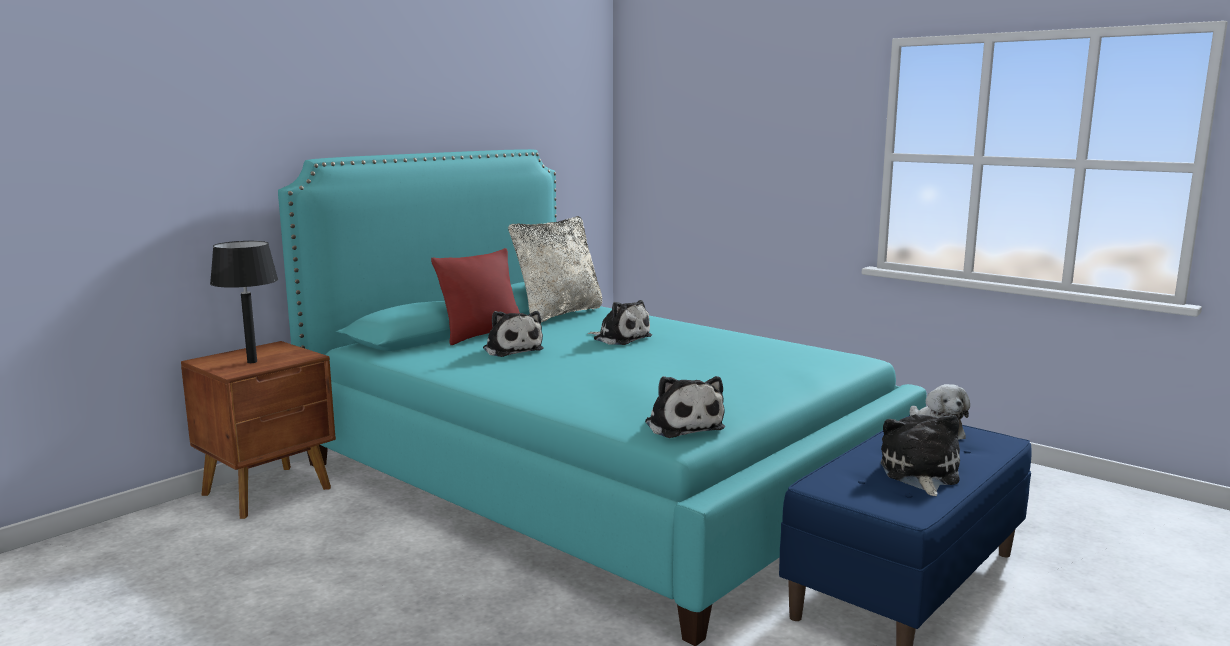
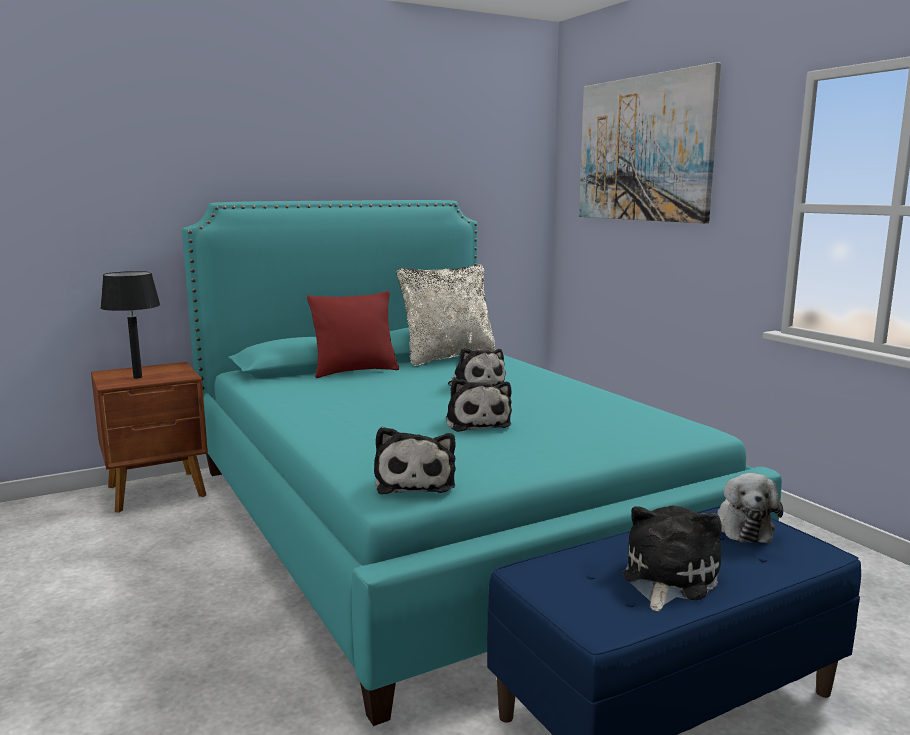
camera: 20 degrees right, 0 degrees up
plush toy [483,311,544,357] -> plush toy moved to [446,378,512,432]
none -> picture [579,62,721,223]

